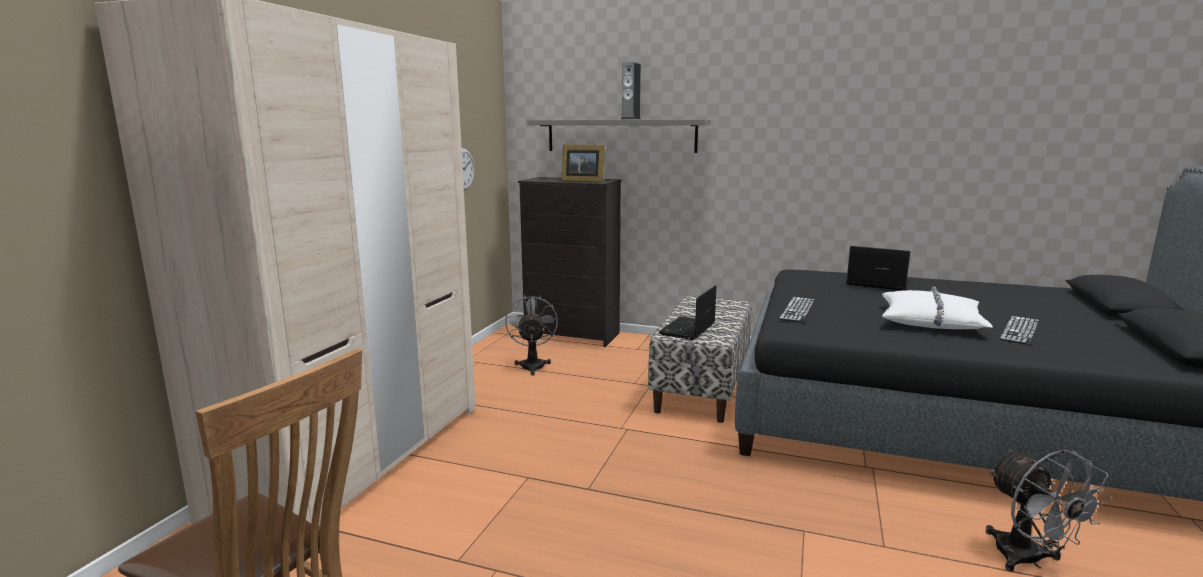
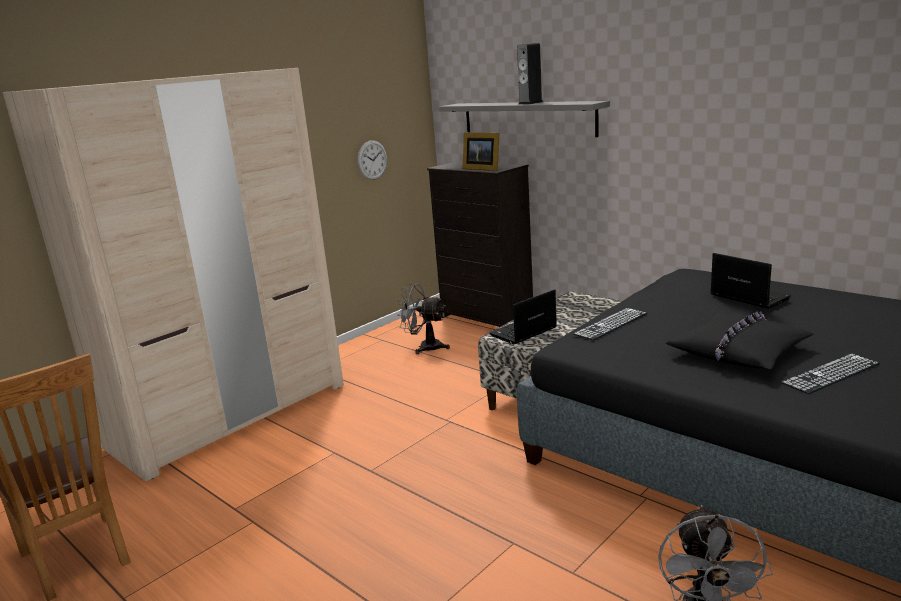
camera: 25 degrees right, 5 degrees up
grey fan [505,295,558,376] -> grey fan turned 90 degrees counterclockwise [397,284,450,354]
white pillow [882,286,993,329] -> black pillow [666,311,814,369]

